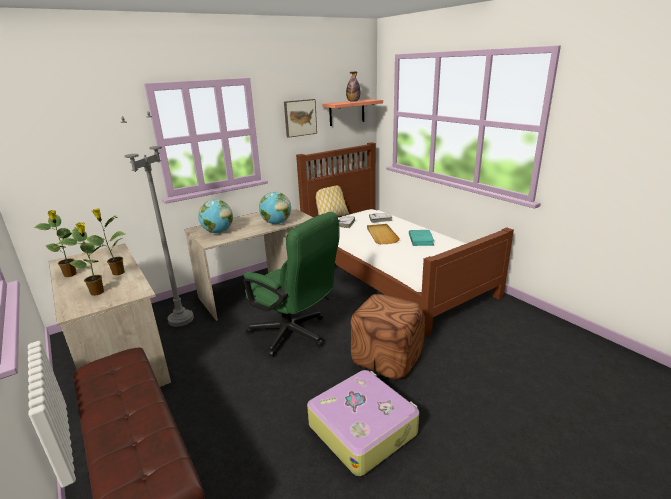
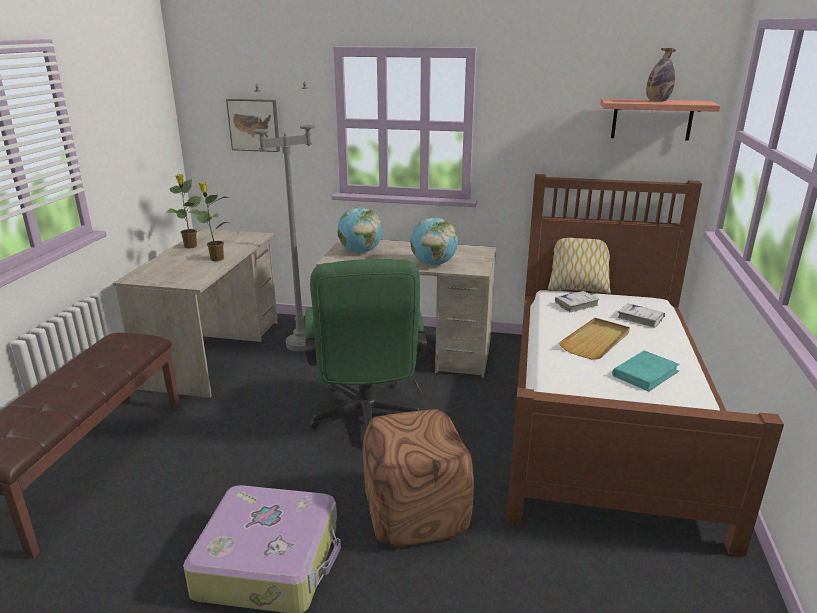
camera: 45 degrees right, 0 degrees up
potted plant [57,222,106,296] -> none
picture [284,99,317,138] -> picture moved to [226,99,280,152]

